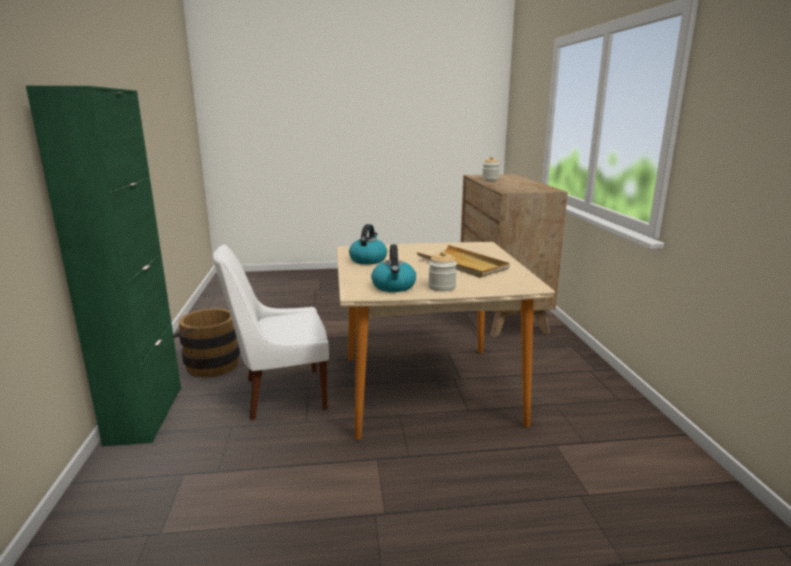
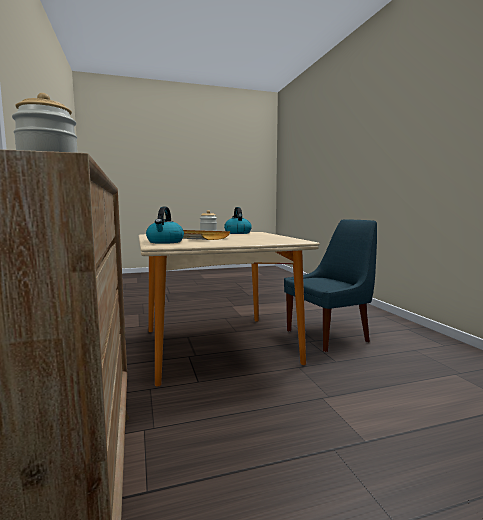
camera: 170 degrees right, 10 degrees down
green cabinet [26,86,181,446] -> none
brown bucket [173,308,240,378] -> none
white chair [213,244,329,420] -> blue chair [284,219,377,352]
kettle [349,224,387,264] -> kettle moved to [146,207,184,244]

